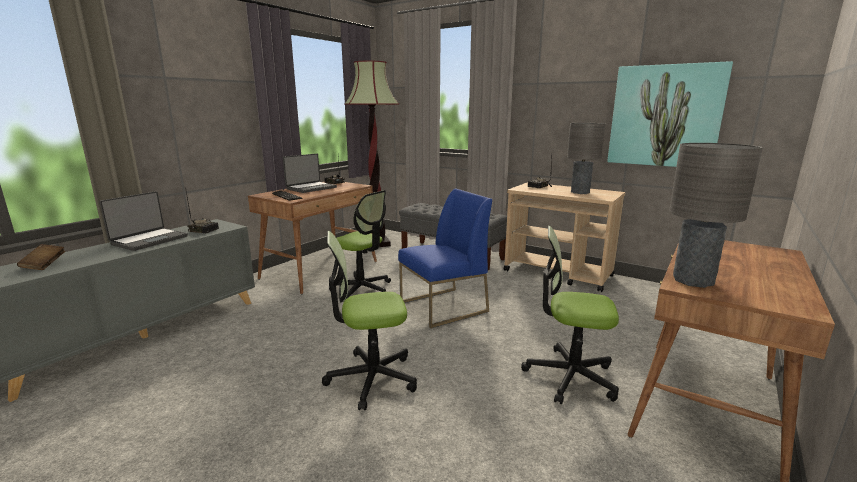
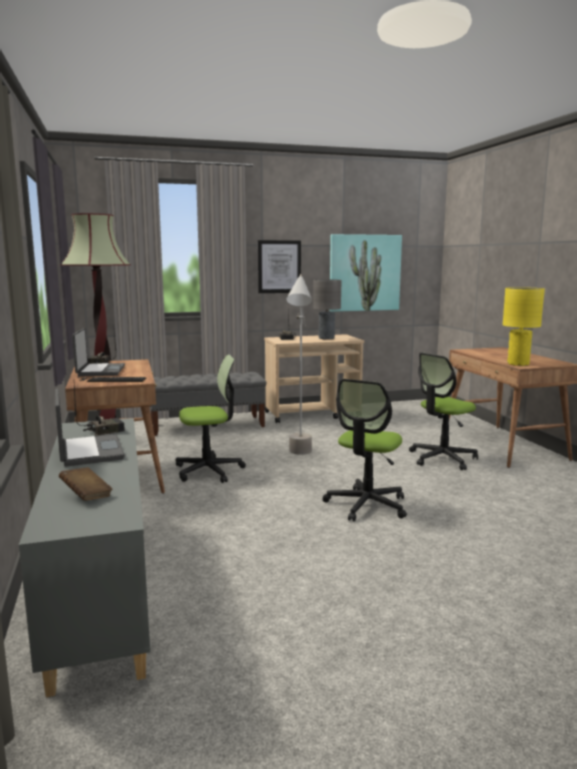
camera: 50 degrees left, 5 degrees down
blue chair [398,188,492,328] -> grey floor lamp [286,274,312,455]
grey table lamp [669,143,763,288] -> yellow table lamp [503,287,545,366]
none -> picture [258,240,301,293]

